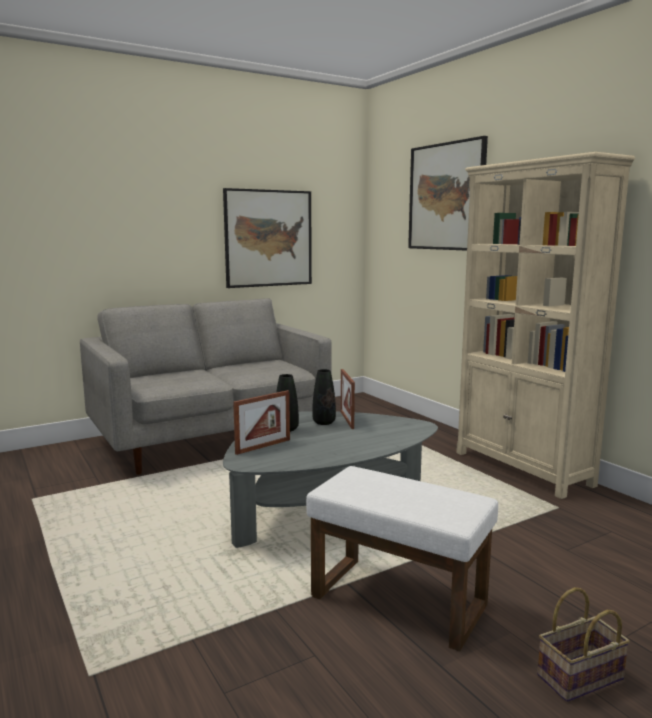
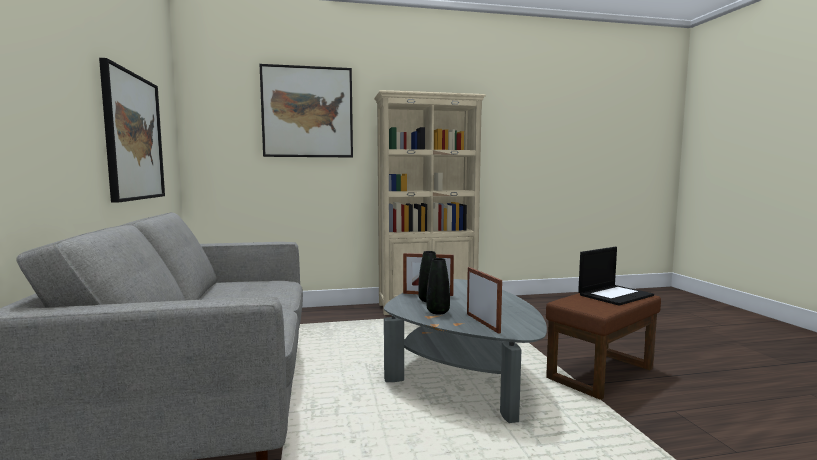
camera: 70 degrees left, 5 degrees down
white ottoman [306,466,498,652] -> brown ottoman [546,293,661,400]
basket [537,587,630,702] -> none
none -> laptop [578,247,654,306]

